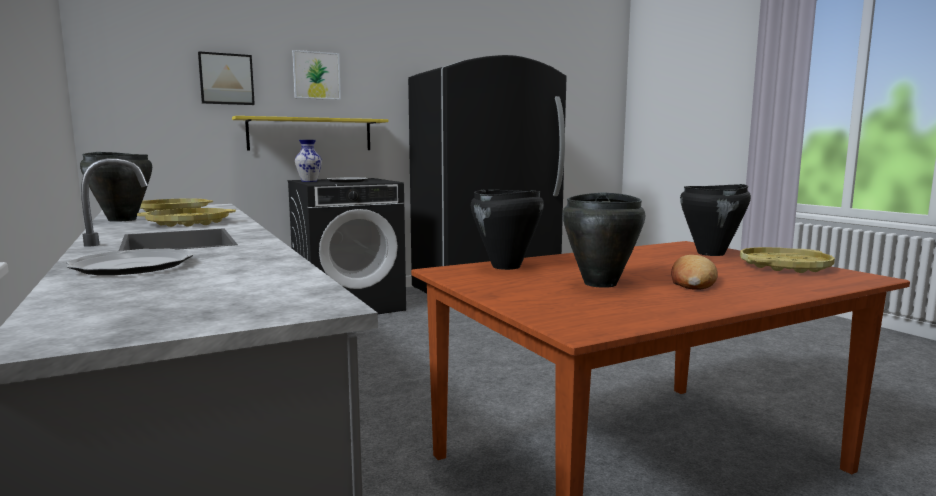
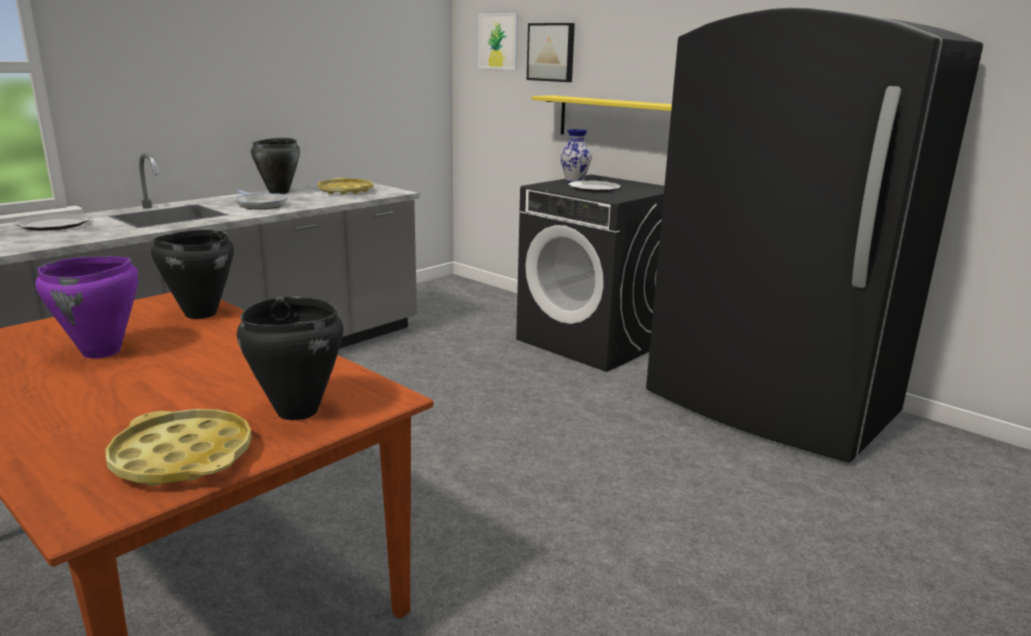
camera: 70 degrees right, 10 degrees up
yellow tray [137,208,236,227] -> frying pan [234,190,288,210]
picture [292,50,341,100] -> picture moved to [478,13,519,70]
black cooking pot [562,192,645,288] -> purple cooking pot [35,256,139,358]
bread [671,255,718,290] -> none

